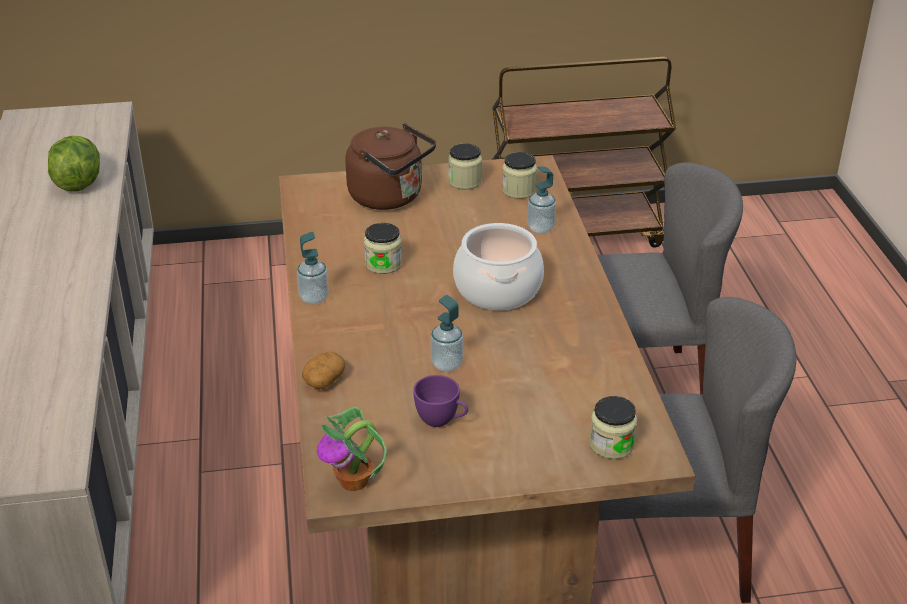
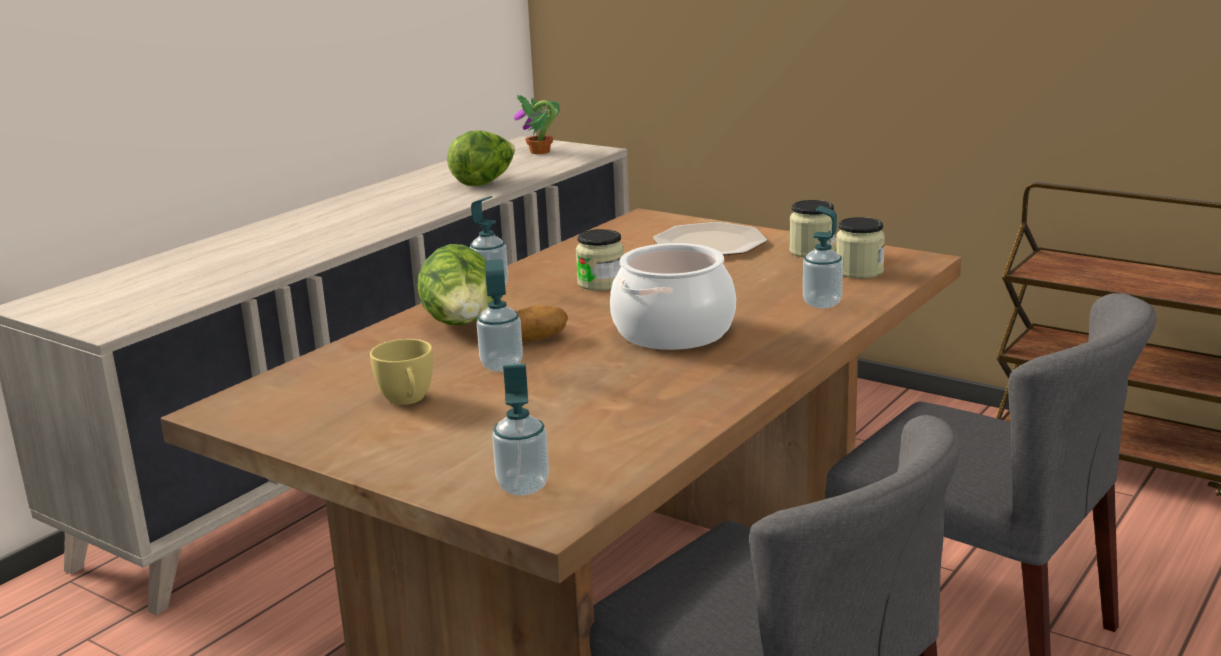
camera: 45 degrees right, 15 degrees down
potato [302,352,345,389] -> potato moved to [516,305,568,341]
potted plant [317,407,387,491] -> potted plant moved to [514,95,559,154]
brown kettle [345,123,436,210] -> plate [653,222,767,256]
purple cup [413,375,468,427] -> yellow cup [370,339,433,405]
jar [589,396,637,459] -> soap dispenser [492,363,549,496]
none -> lettuce [418,244,493,325]

